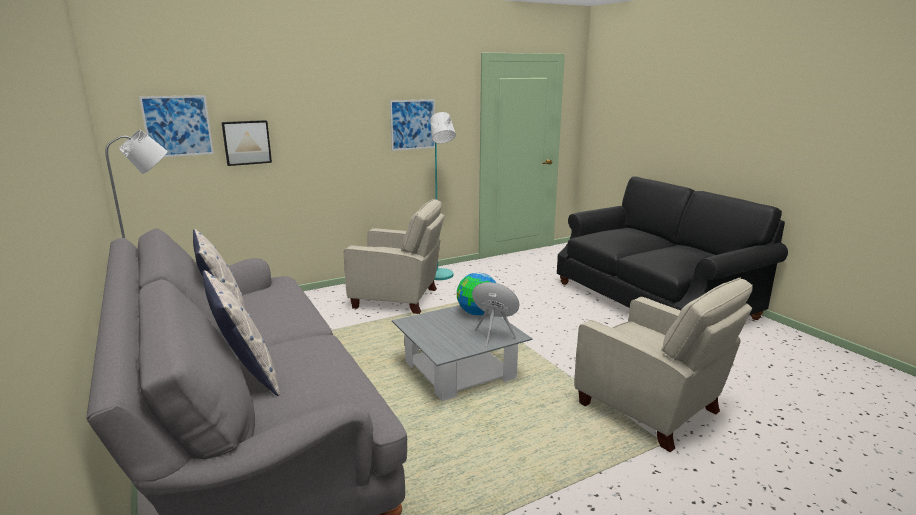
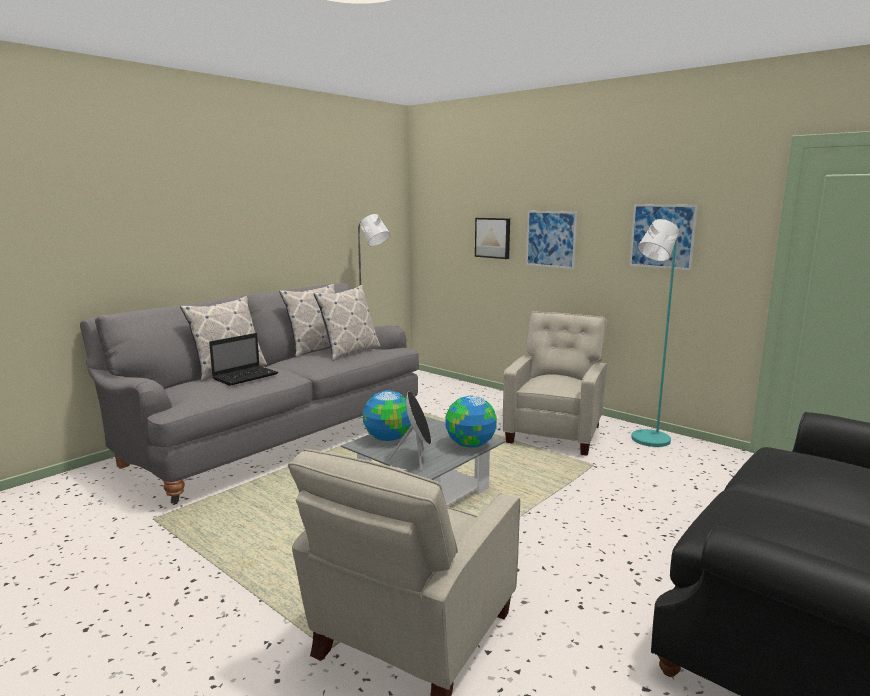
camera: 70 degrees right, 5 degrees down
picture [139,95,214,157] -> picture moved to [526,211,577,269]
beige armchair [344,199,444,314] -> beige armchair turned 150 degrees counterclockwise [503,311,607,456]
none -> laptop [209,333,278,386]
none -> pillow [313,285,380,361]
none -> globe [363,390,411,441]

